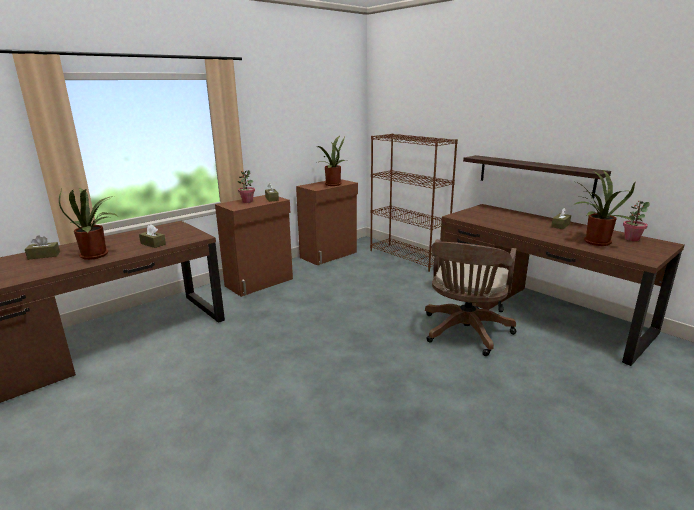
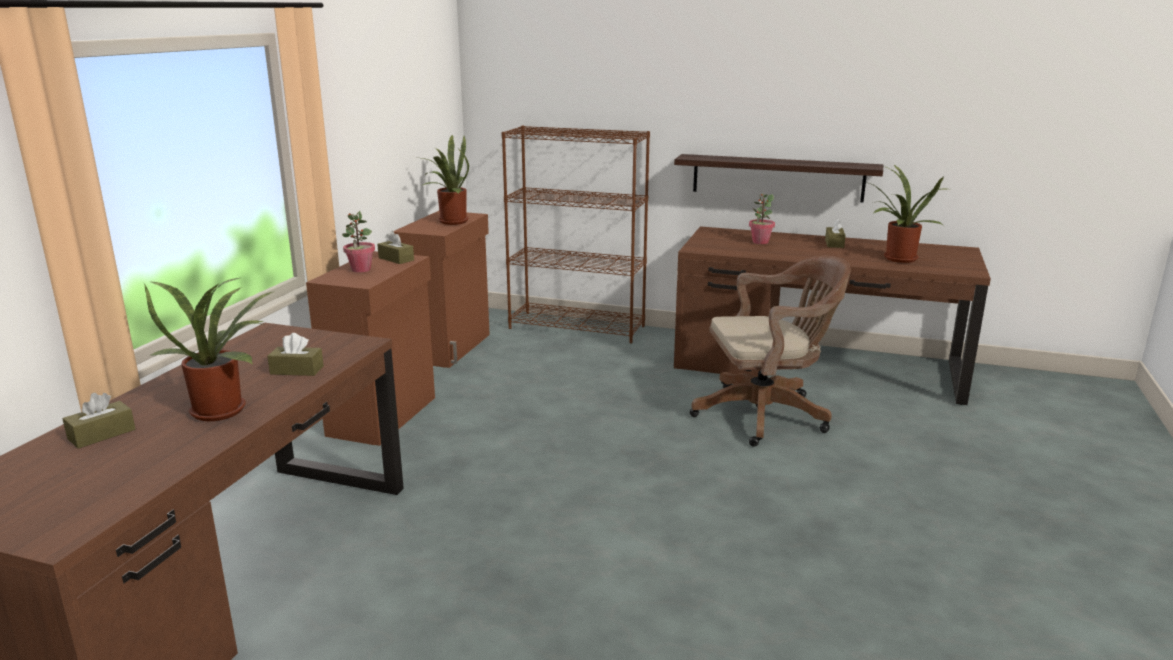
camera: 30 degrees left, 0 degrees up
brown office chair [425,239,516,356] -> brown office chair turned 90 degrees counterclockwise [690,256,850,447]
potted plant [623,200,650,241] -> potted plant moved to [749,194,775,244]

